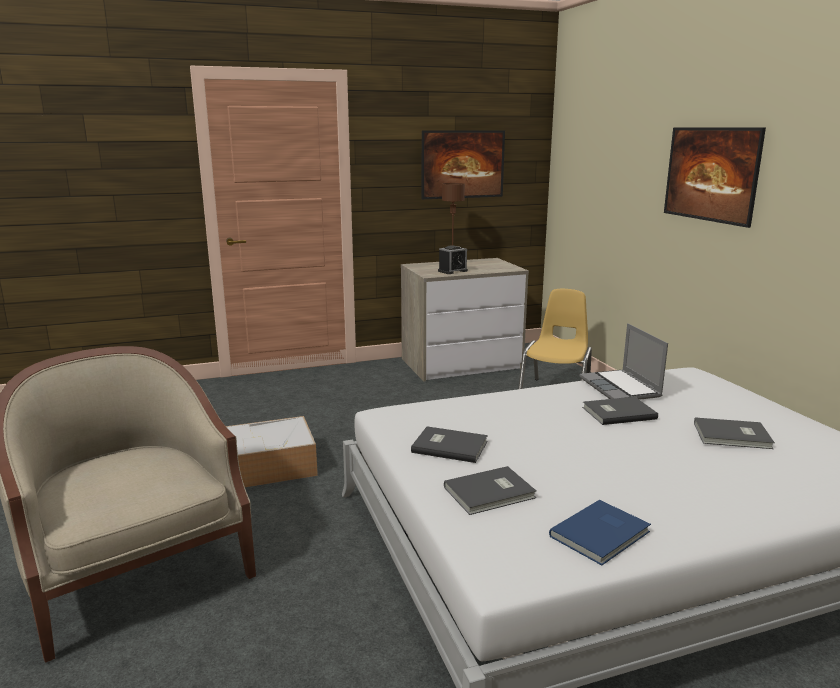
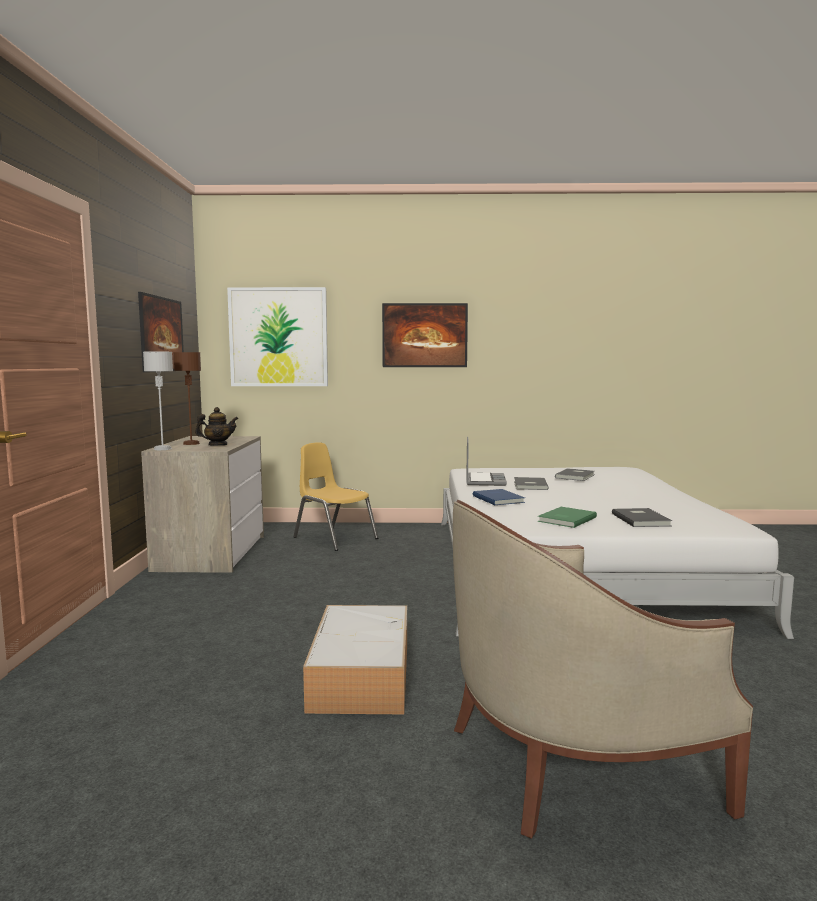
camera: 70 degrees left, 10 degrees down
grey book [411,426,488,463] -> green book [538,507,597,528]
alarm clock [438,245,468,274] -> teapot [195,407,238,445]
blue book [549,500,651,565] -> blue book moved to [473,489,525,505]
laptop [580,323,668,400] -> laptop turned 90 degrees counterclockwise [466,437,507,486]
none -> grey table lamp [143,351,173,450]
none -> picture [227,287,328,386]

